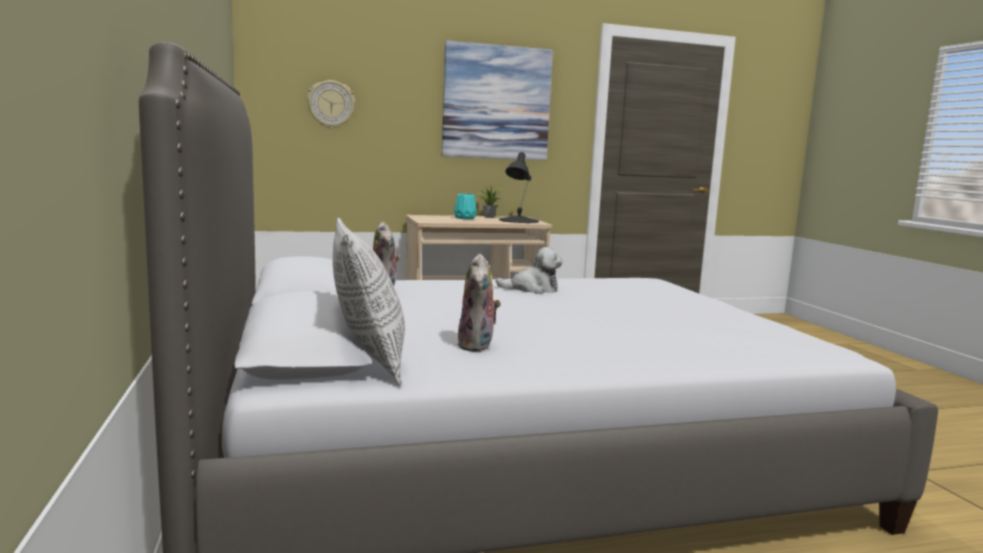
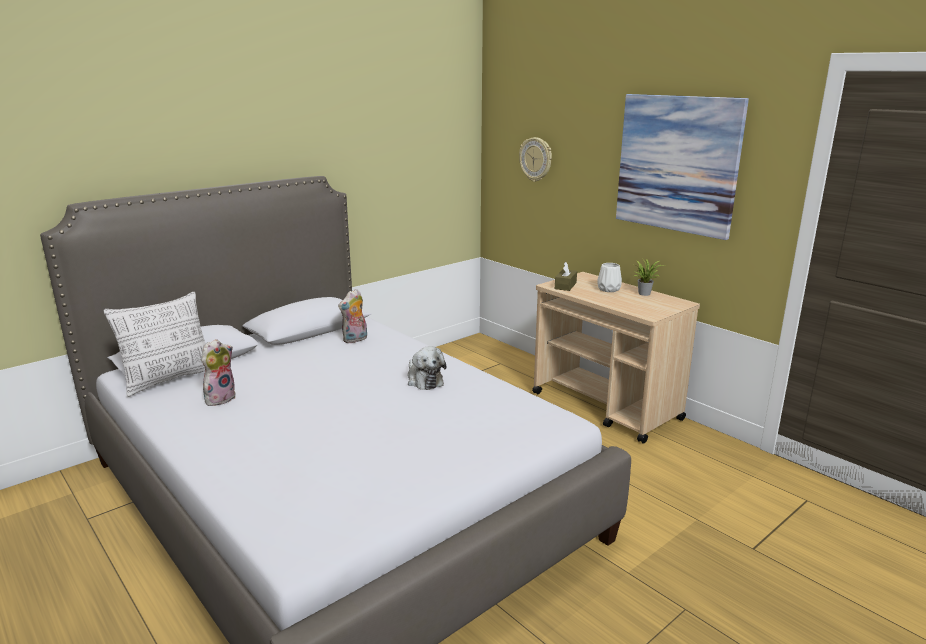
camera: 65 degrees right, 10 degrees up
turquoise vase [454,194,476,219] -> white vase [597,263,622,292]
plush toy [458,253,501,352] -> plush toy turned 150 degrees clockwise [202,339,236,406]
black table lamp [499,152,539,223] -> none
none -> brown tissue box [555,262,577,291]

